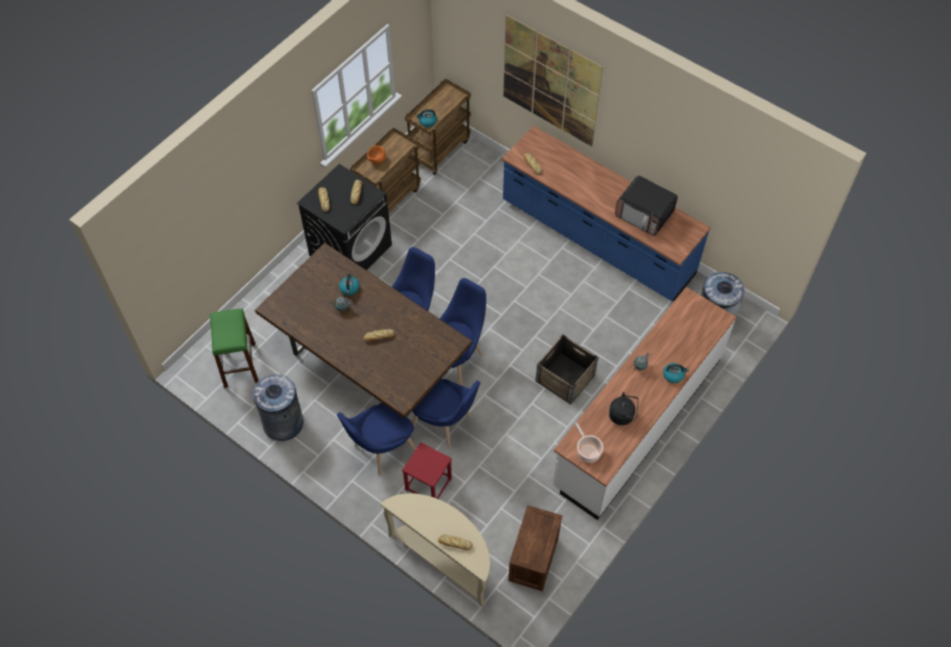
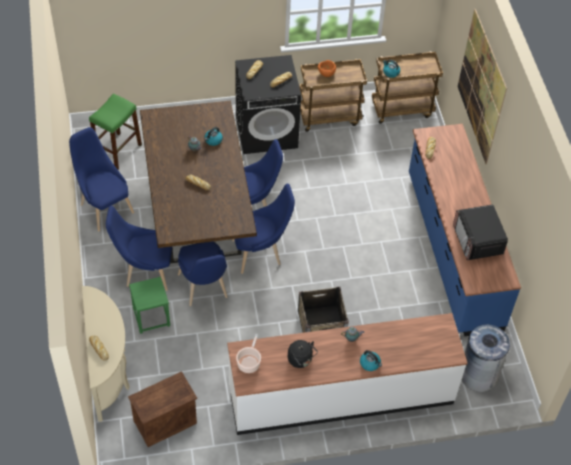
camera: 40 degrees right, 5 degrees down
grey trash can [253,374,304,441] -> blue chair [69,127,134,231]
red stool [402,442,452,499] -> green stool [129,277,170,334]

